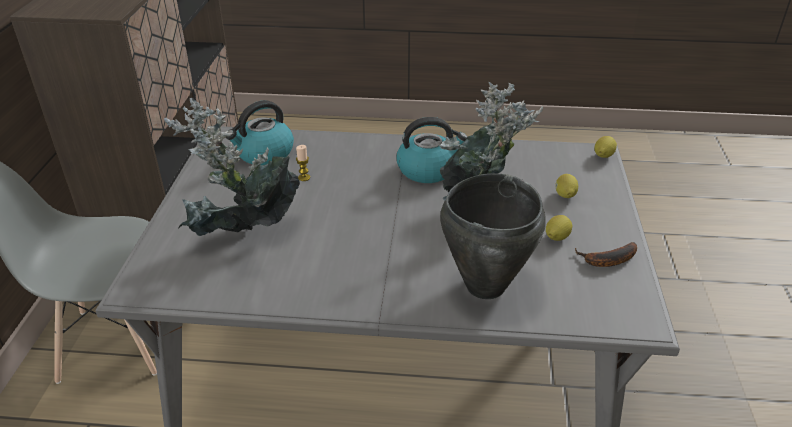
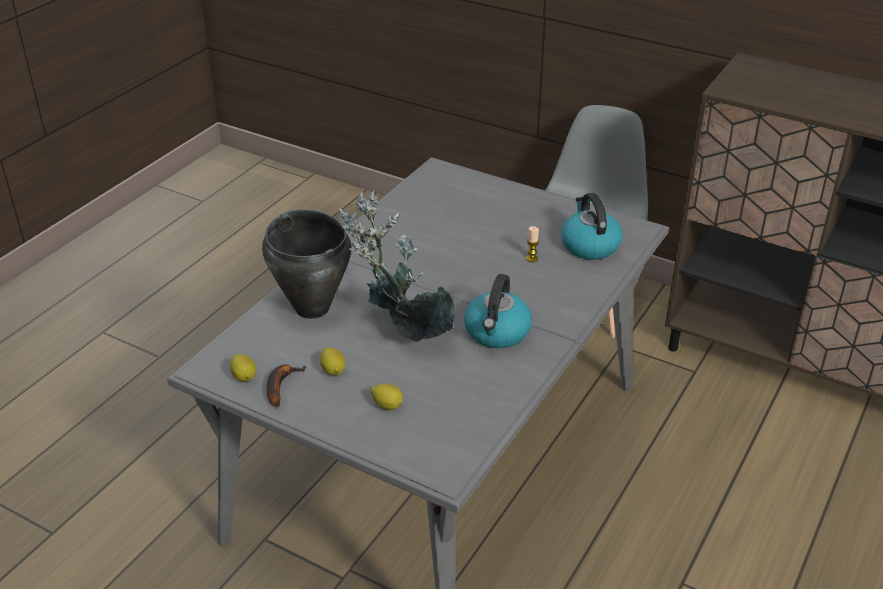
camera: 115 degrees right, 0 degrees up
potted plant [164,98,300,236] -> none
lemon [594,136,617,158] -> lemon moved to [230,354,256,381]

